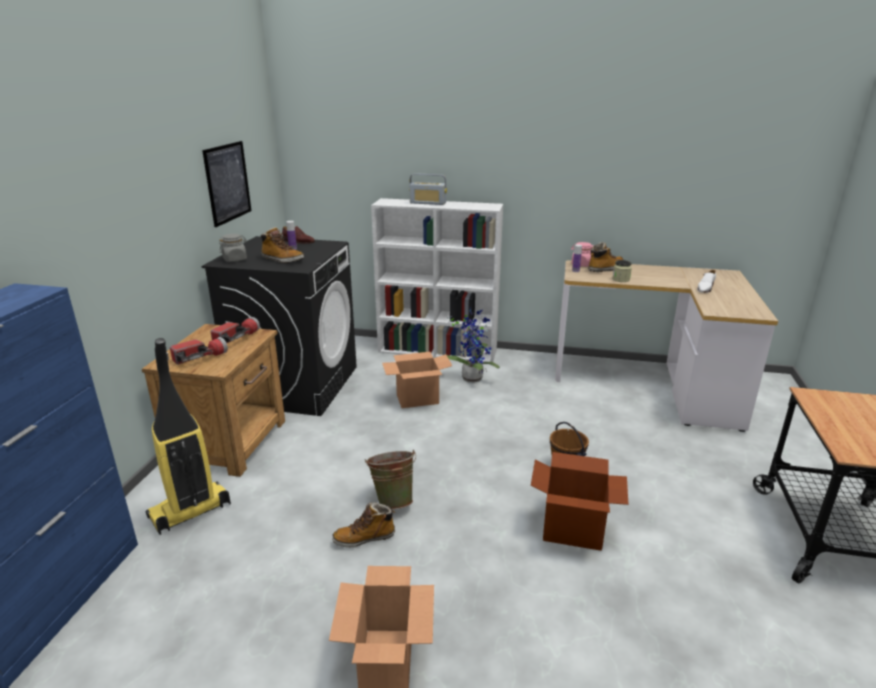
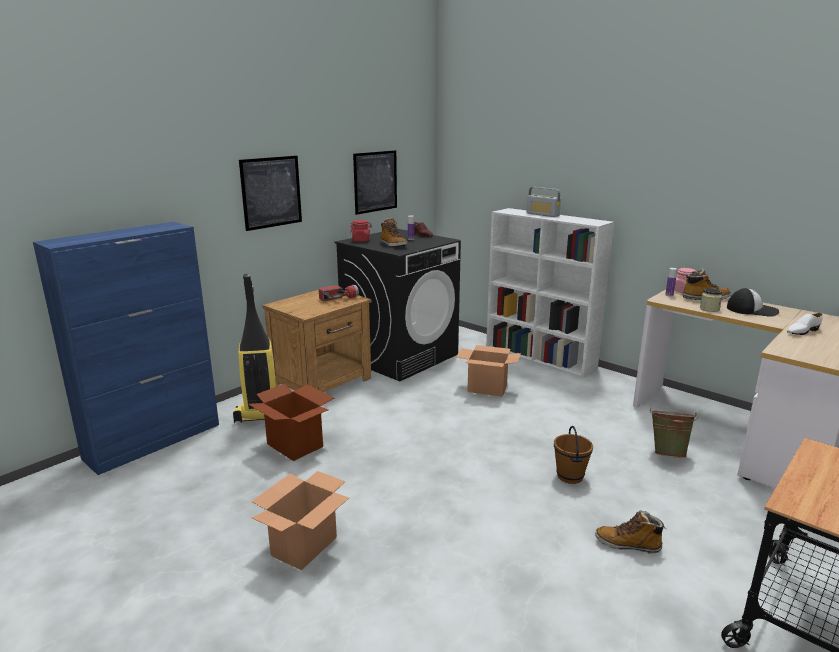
camera: 30 degrees right, 5 degrees down
flashlight [170,337,228,365] -> none
grey jar [219,234,247,262] -> red jar [350,220,372,242]
boot [332,503,395,548] -> boot moved to [595,510,666,553]
green bucket [365,450,416,510] -> green bucket moved to [650,409,698,458]
potted plant [447,308,500,383] -> none
cardboard box [531,452,629,551] -> cardboard box moved to [248,384,334,461]
none -> picture [239,156,302,231]
none -> cap [727,288,779,317]

